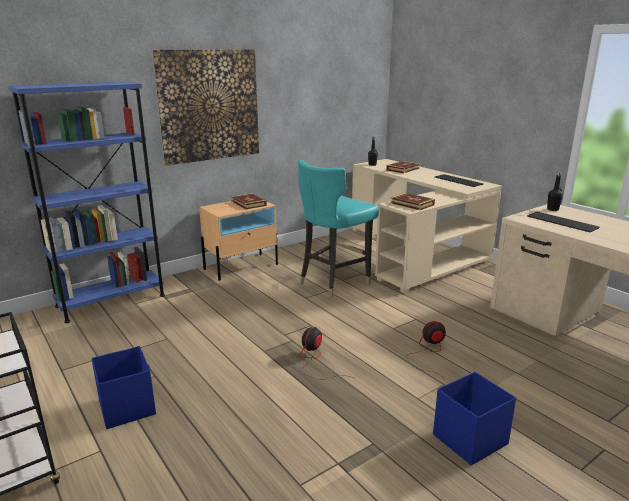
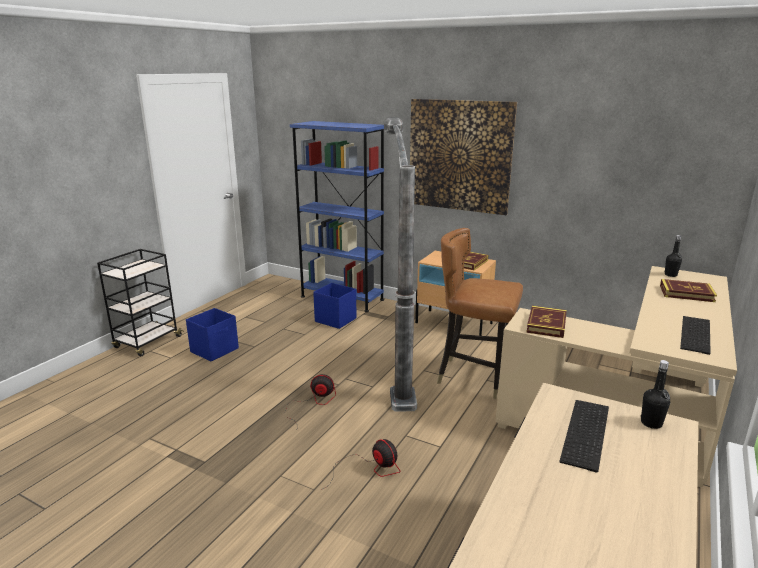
camera: 65 degrees right, 0 degrees up
turquoise chair [298,160,379,298] -> brown chair [437,228,523,399]
blue storage box [433,372,516,465] -> blue storage box moved to [313,283,357,329]
none -> floor lamp [384,118,417,412]

